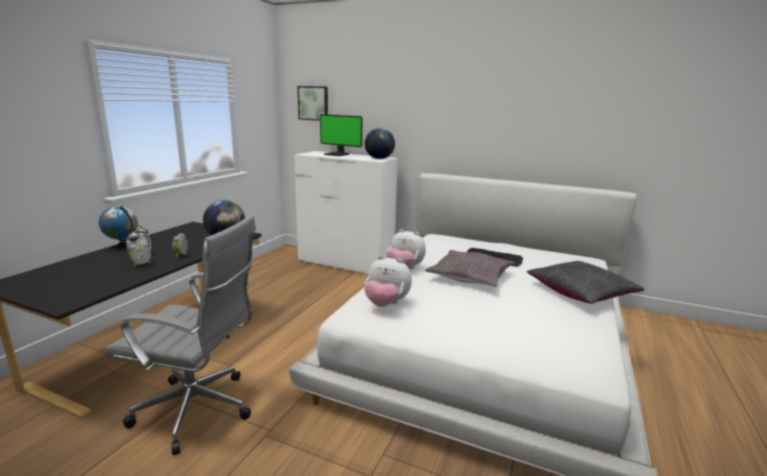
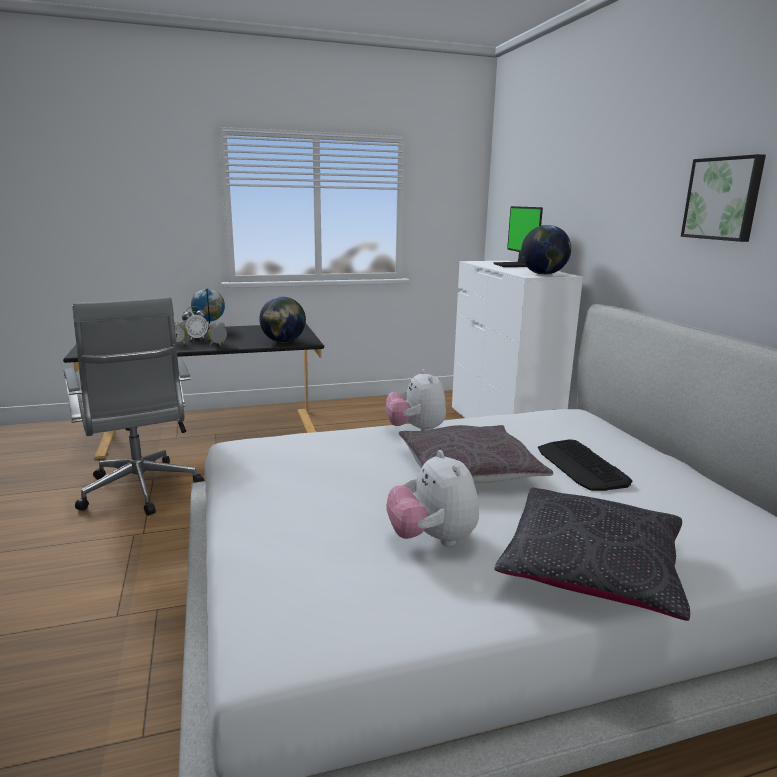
camera: 50 degrees right, 0 degrees up
picture [298,86,328,121] -> picture moved to [681,154,766,242]
plush toy [364,255,412,307] -> plush toy moved to [386,450,479,546]

